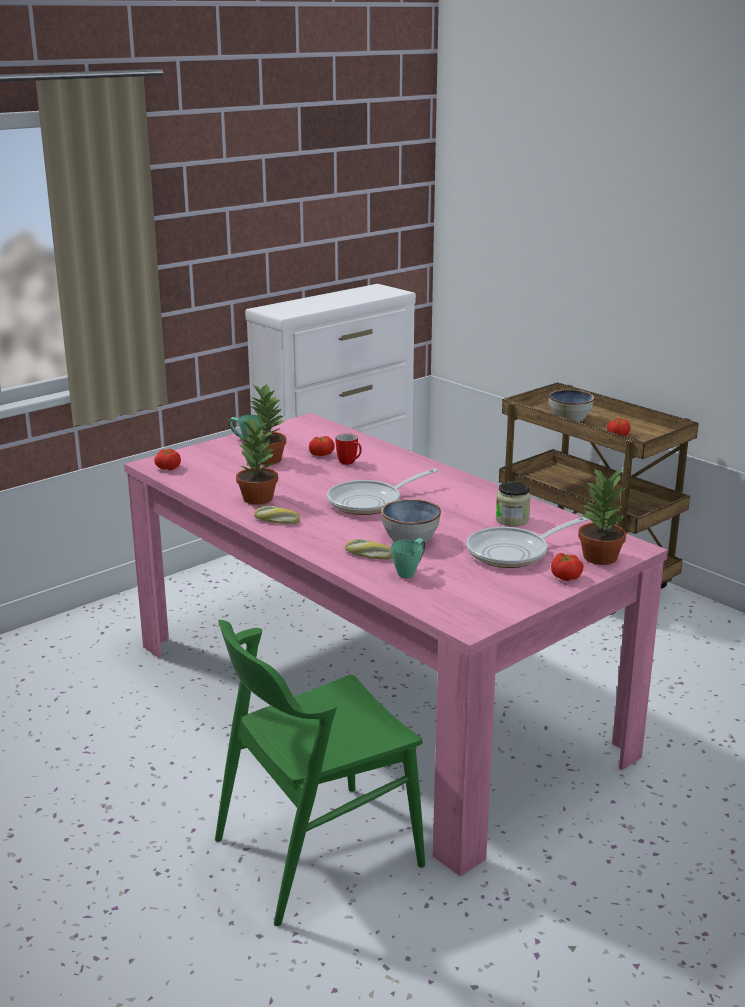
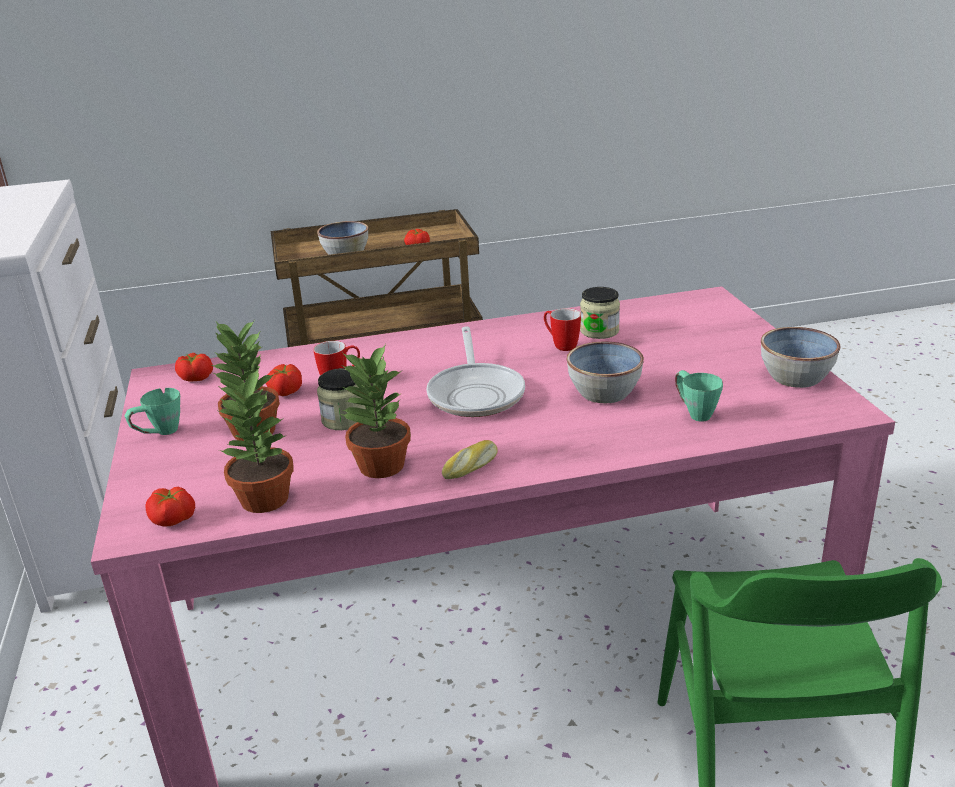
camera: 60 degrees left, 5 degrees up
bread [345,539,393,560] -> none
frying pan [466,517,589,568] -> none
tomato [551,553,583,581] -> tomato moved to [175,353,213,382]
potted plant [578,468,626,565] -> potted plant moved to [218,368,294,513]
none -> jar [317,368,365,430]
none -> mug [544,308,581,351]
none -> bowl [761,327,840,388]

